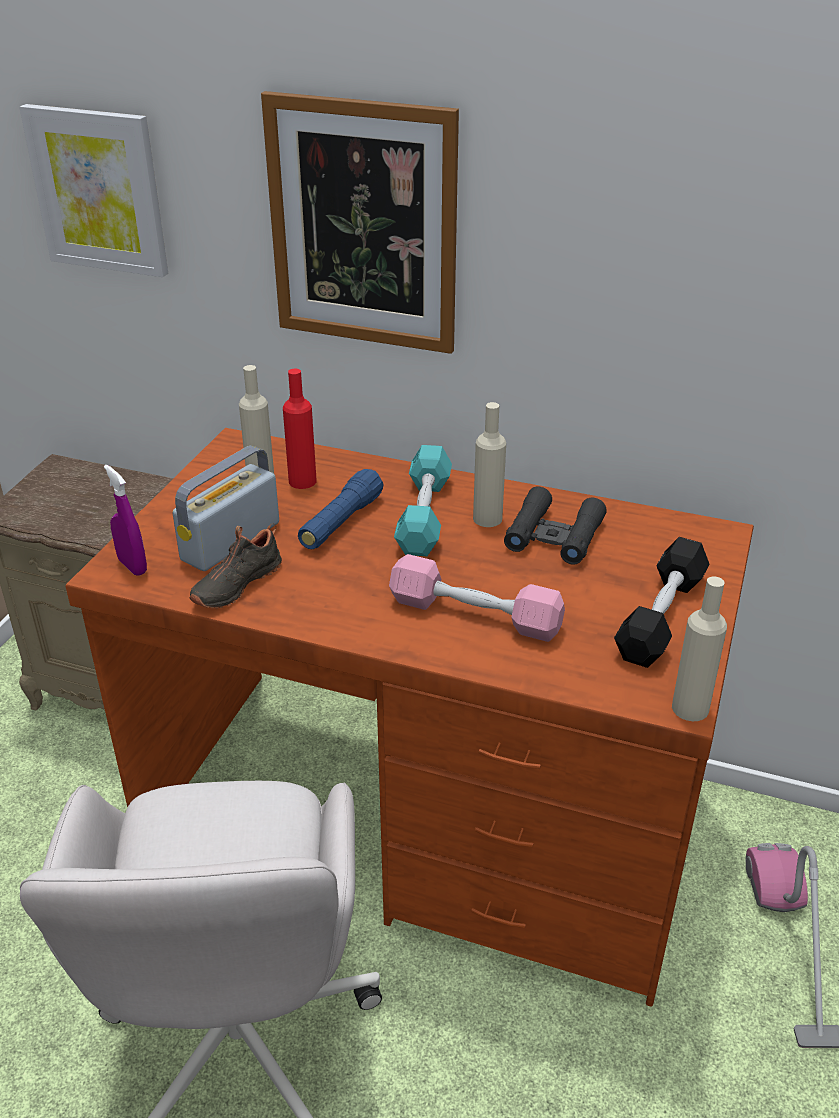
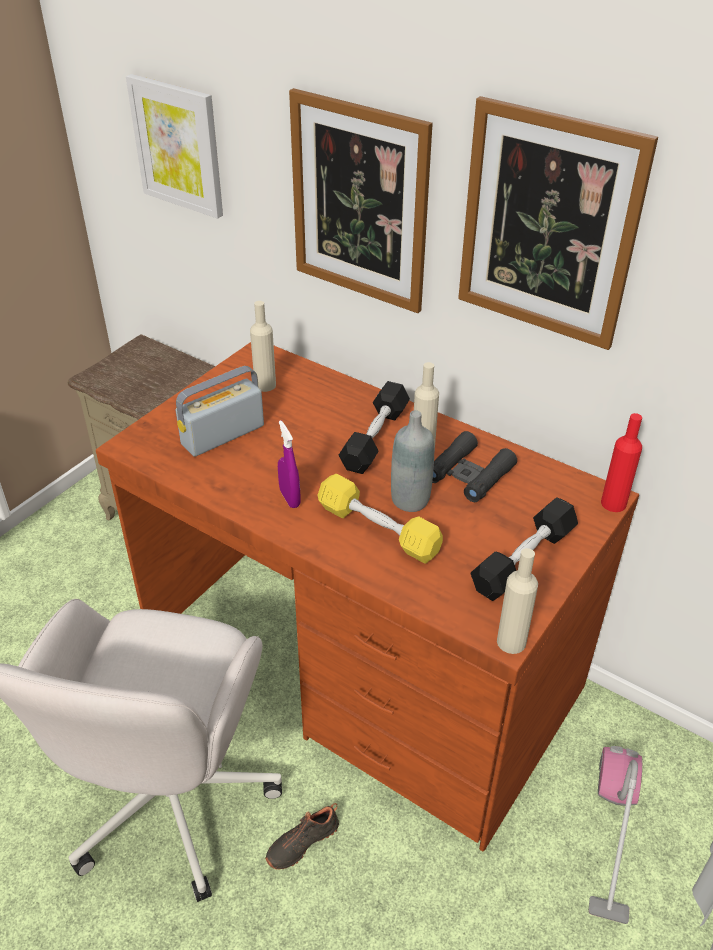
camera: 15 degrees right, 5 degrees up
purple spray bottle [104,465,147,576] -> purple spray bottle moved to [278,420,301,508]
black shoe [190,523,282,608] -> black shoe moved to [265,803,339,870]
red bottle [283,369,317,489] -> red bottle moved to [601,413,642,512]
blue flashlight [298,469,384,549] -> none
pink dumbbell [389,554,565,642] -> yellow dumbbell [317,474,443,564]
turquoise dumbbell [394,445,452,556] -> black dumbbell [339,381,410,474]
none -> grey bottle [391,410,434,512]
none -> picture [458,96,658,350]

